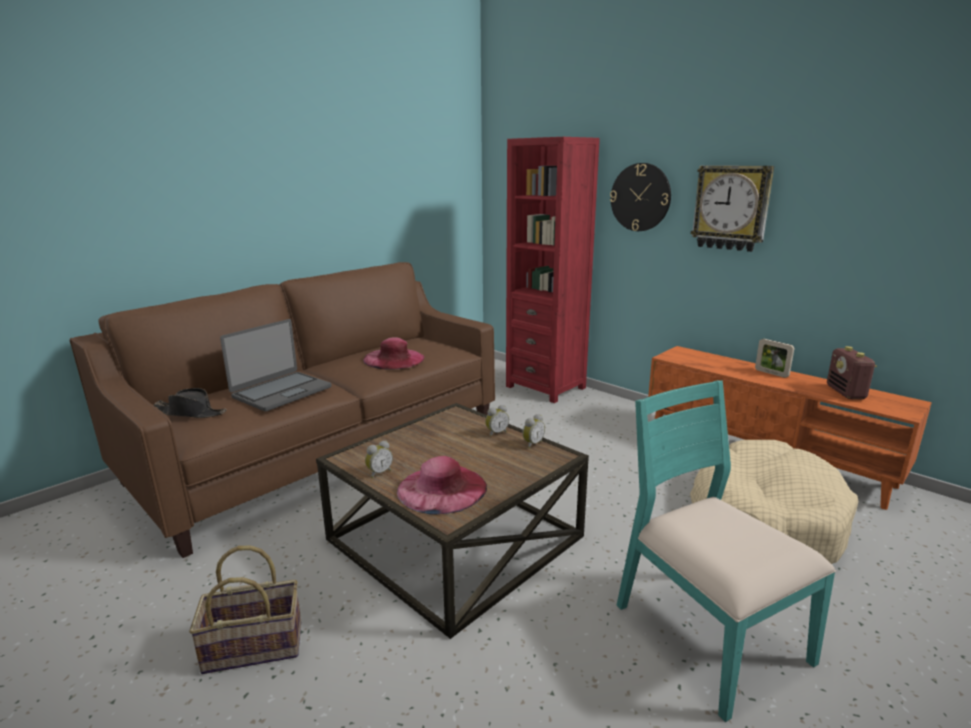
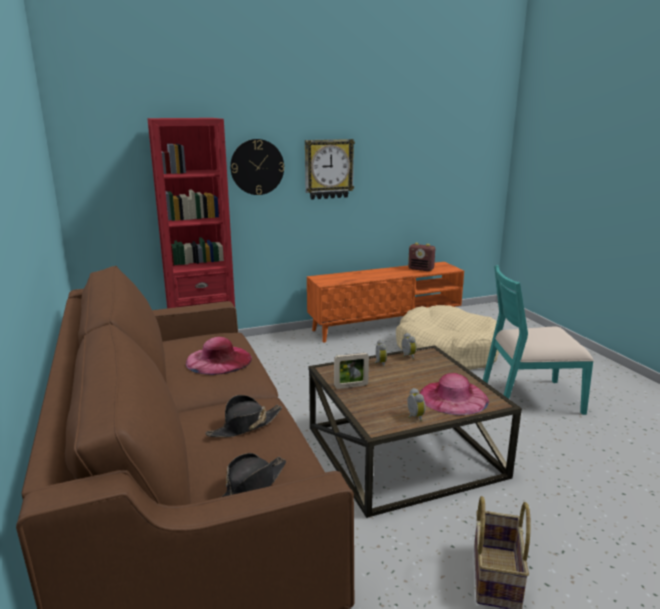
camera: 65 degrees left, 0 degrees up
laptop [220,319,332,412] -> black hat [205,395,282,437]
picture frame [755,339,794,378] -> picture frame moved to [334,353,369,389]

